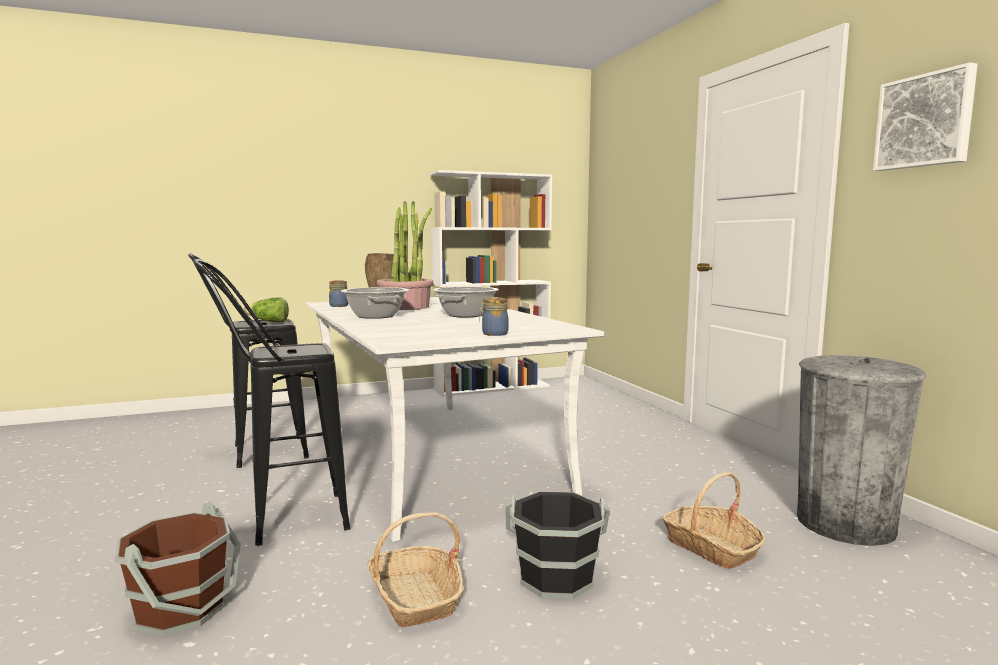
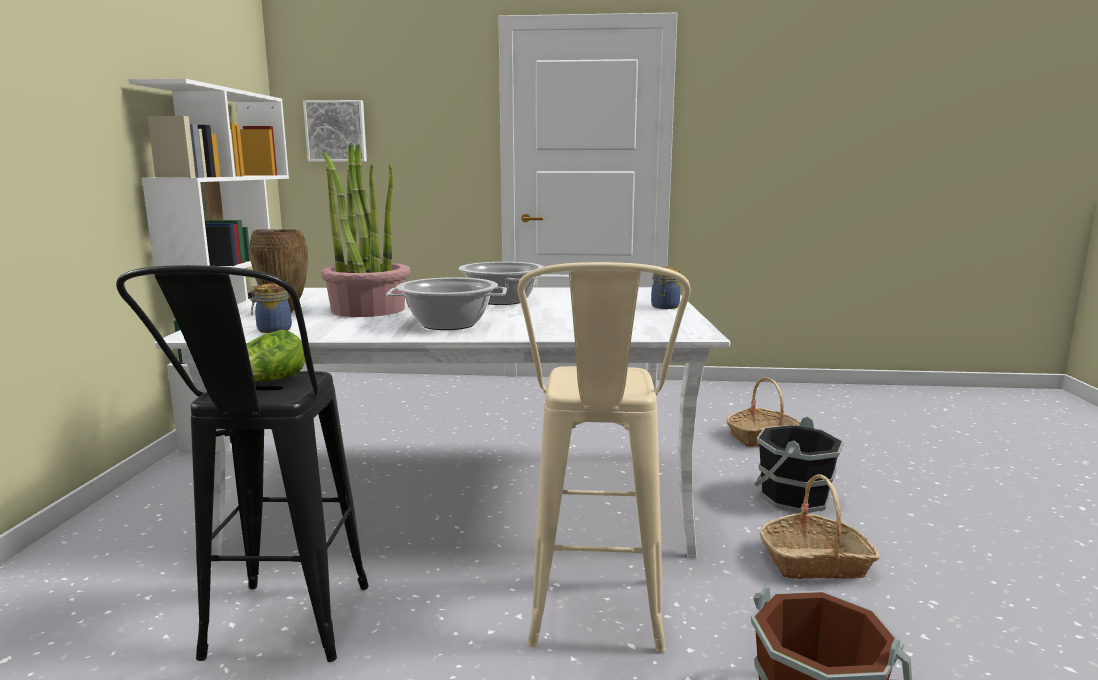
camera: 65 degrees left, 5 degrees up
black stool [193,259,350,546] -> beige stool [518,262,690,653]
grey trash can [797,355,926,546] -> none
picture [873,62,978,171] -> picture moved to [303,100,367,162]

